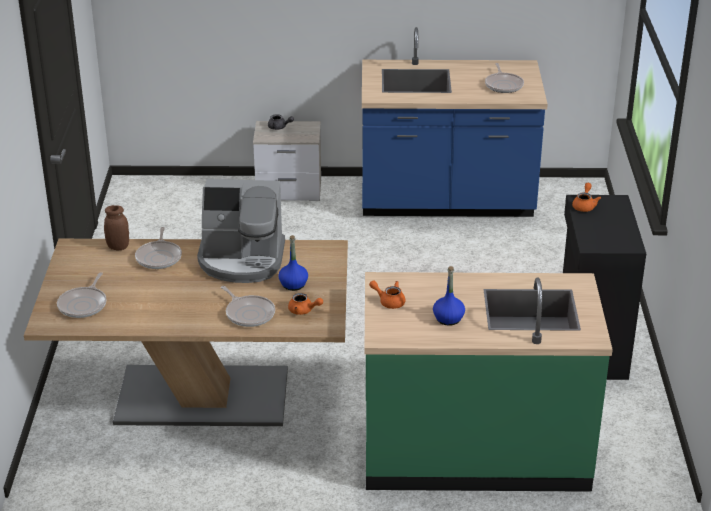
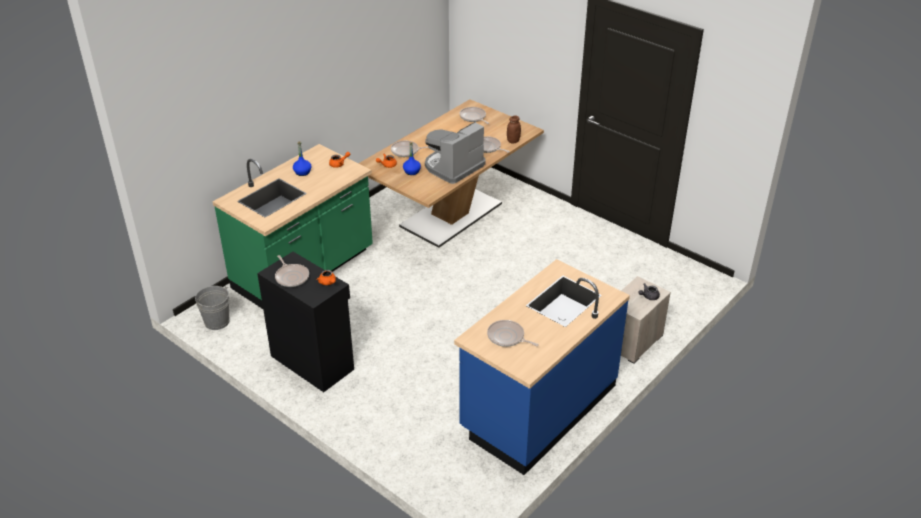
camera: 130 degrees right, 5 degrees up
none -> grey bucket [195,286,230,330]
none -> frying pan [275,255,309,287]

